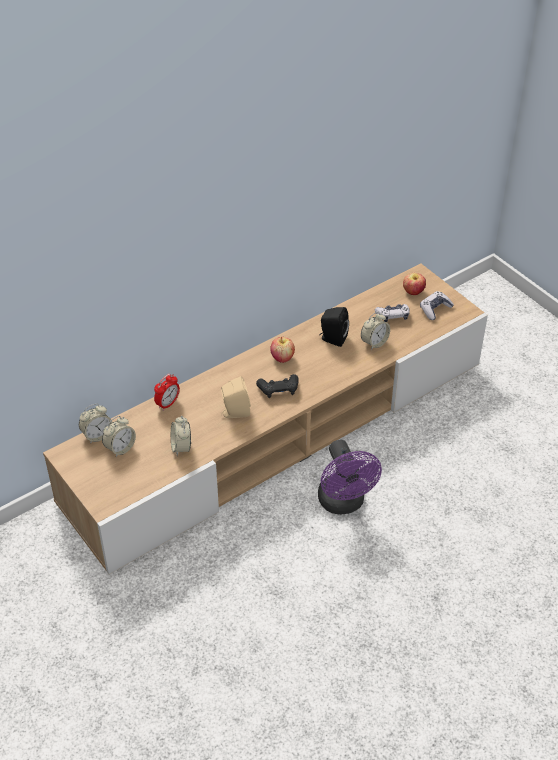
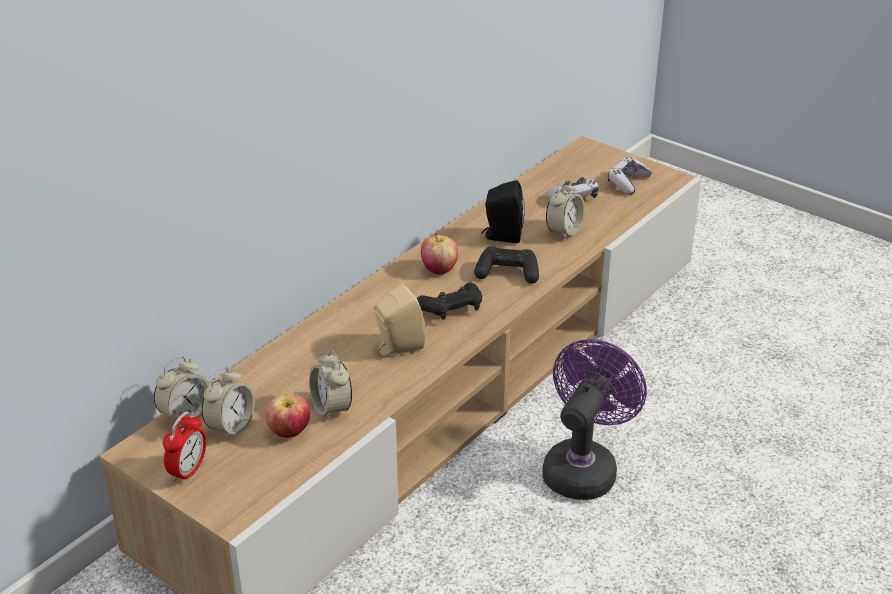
camera: 15 degrees left, 10 degrees down
alarm clock [154,374,180,411] -> alarm clock moved to [163,412,206,484]
purple fan [318,440,382,515] -> purple fan turned 120 degrees counterclockwise [542,339,647,500]
apple [403,273,426,295] -> apple moved to [265,394,310,438]
none -> black game controller [474,246,539,284]

